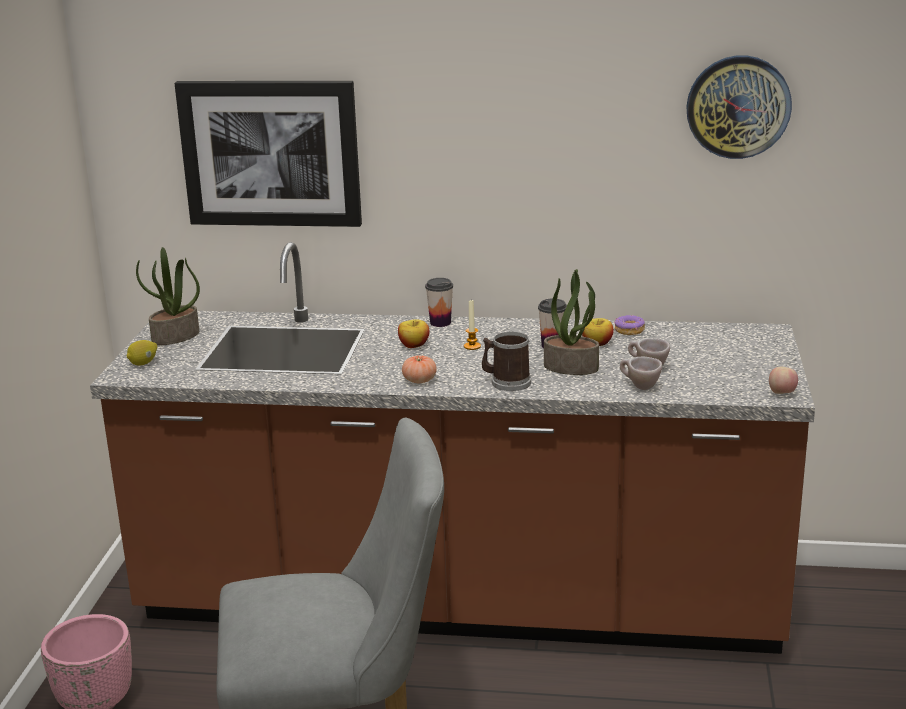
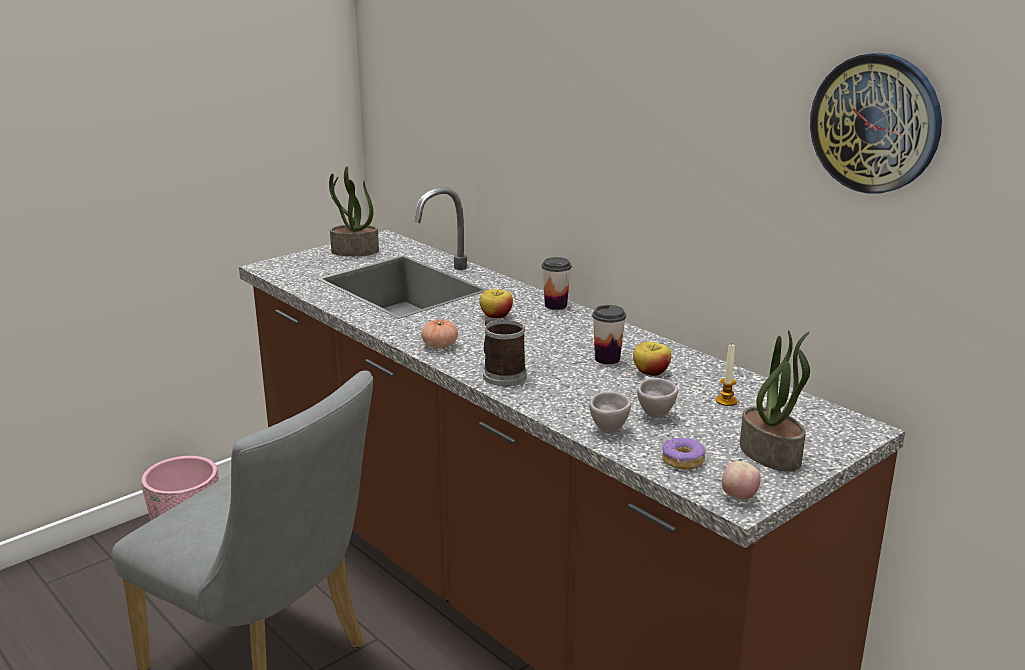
camera: 40 degrees right, 0 degrees up
lemon [127,340,157,366] -> none
picture [174,81,362,227] -> none
candle [464,300,481,350] -> candle moved to [716,344,738,406]
potted plant [544,269,599,375] -> potted plant moved to [740,330,810,472]
donut [614,315,645,335] -> donut moved to [662,437,705,470]

